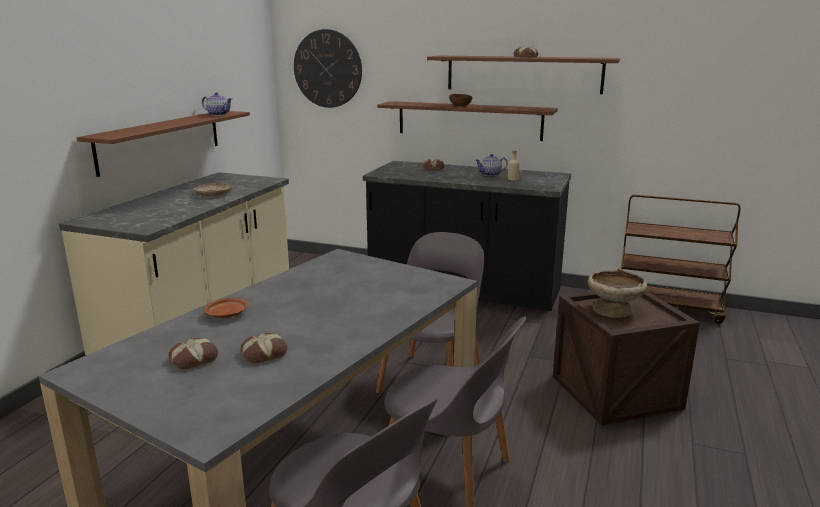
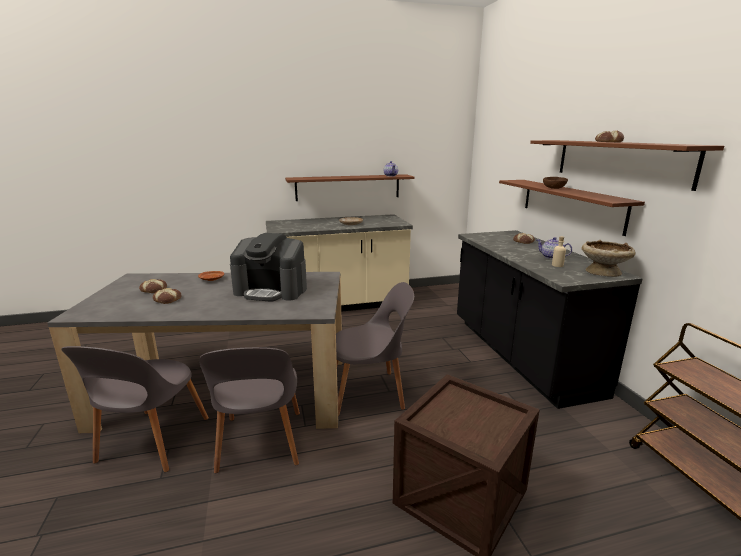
camera: 55 degrees right, 0 degrees up
wall clock [294,29,362,108] -> none
beige bowl [587,268,647,318] -> beige bowl moved to [582,240,636,277]
none -> coffee machine [230,233,307,302]

